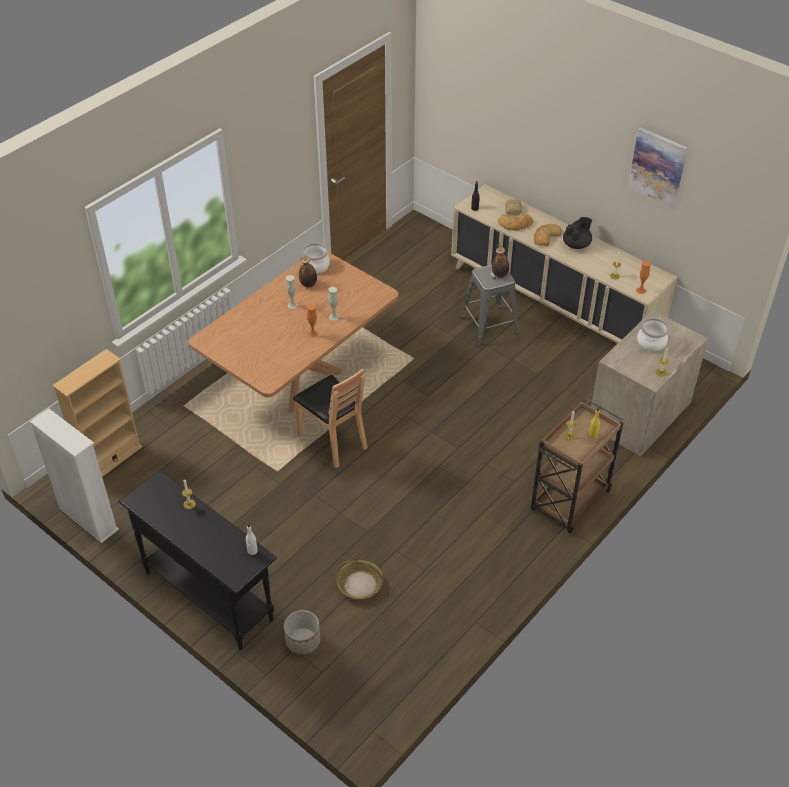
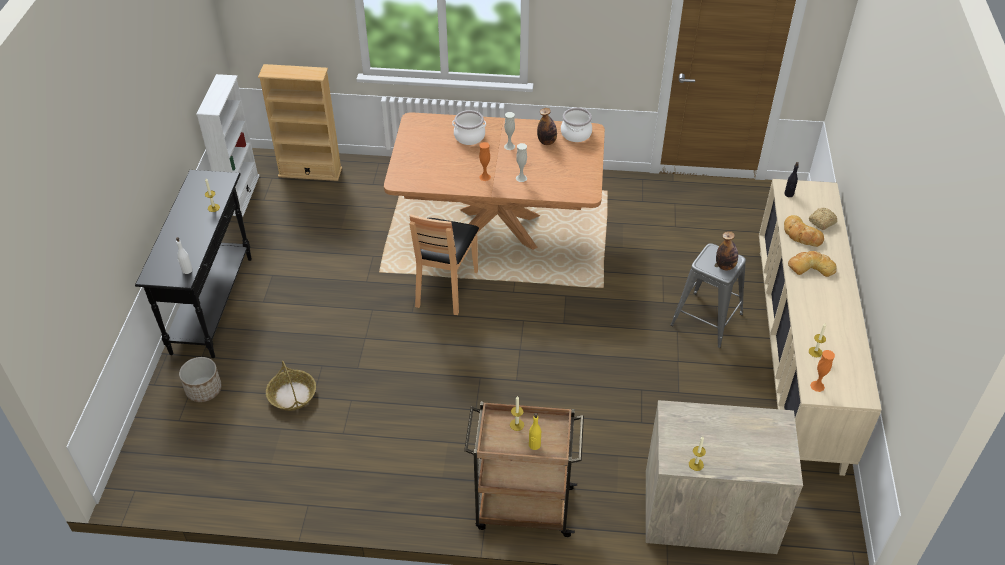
camera: 55 degrees right, 0 degrees up
black teapot [563,217,592,249] -> none
picture [628,127,688,209] -> none
cooking pot [637,318,669,351] -> cooking pot moved to [452,110,486,145]

